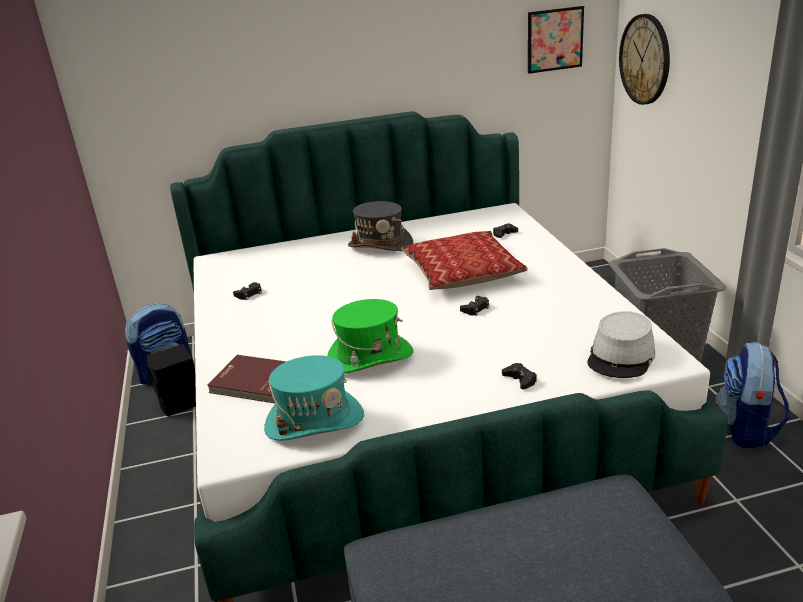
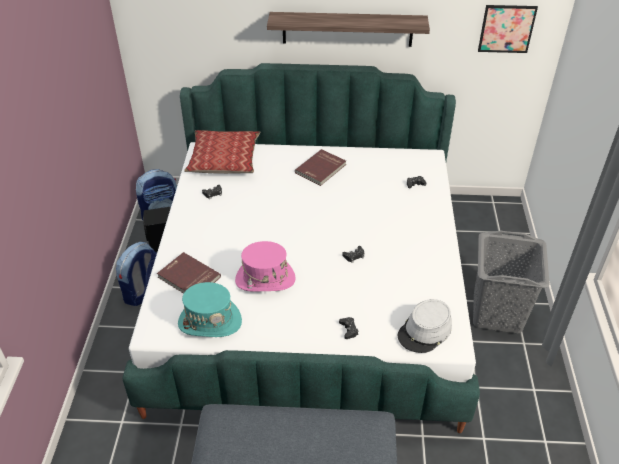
camera: 15 degrees right, 15 degrees up
green hat [327,299,413,373] -> pink hat [235,241,296,292]
grey hat [348,201,413,251] -> red book [295,149,346,186]
pillow [401,231,528,290] -> pillow moved to [184,130,260,174]
wall clock [619,14,670,105] -> none
backpack [715,342,790,448] -> backpack moved to [116,242,157,306]
none -> shelf [267,12,430,47]

